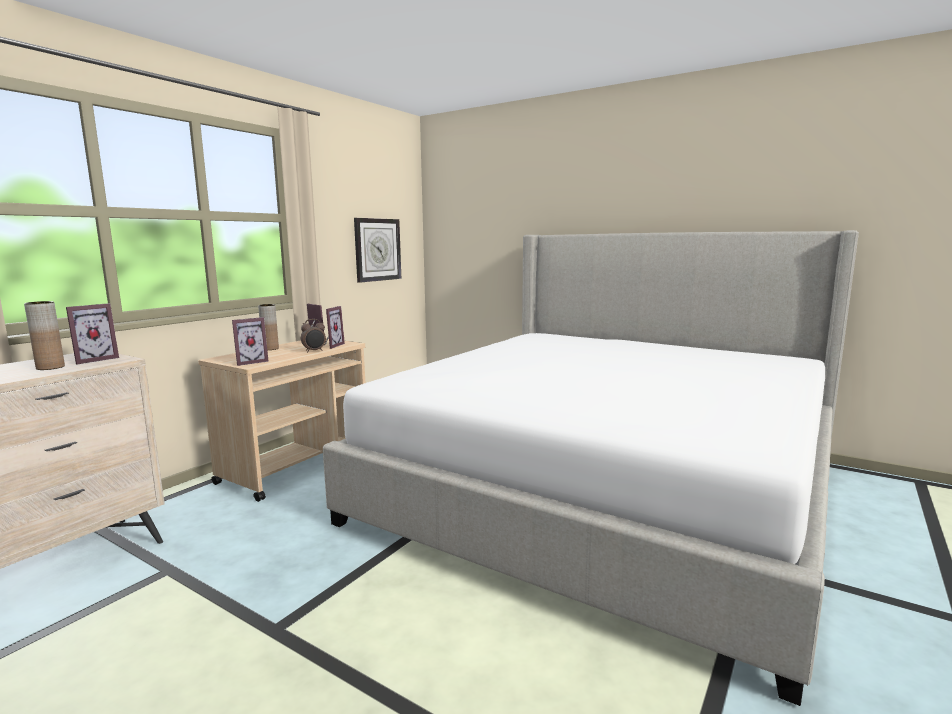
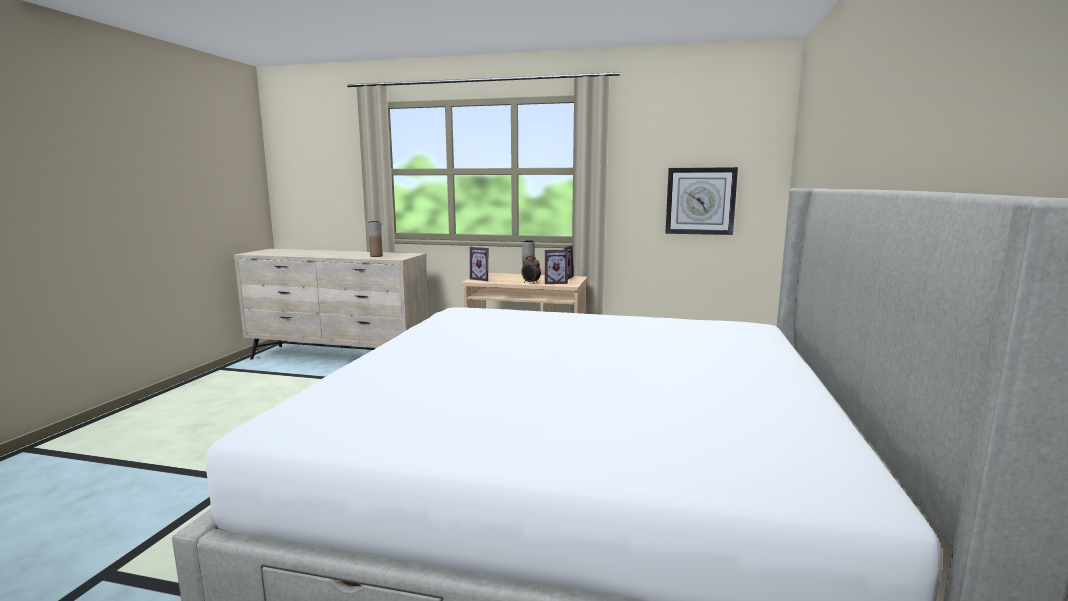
camera: 70 degrees right, 0 degrees up
picture frame [66,303,119,364] -> none

